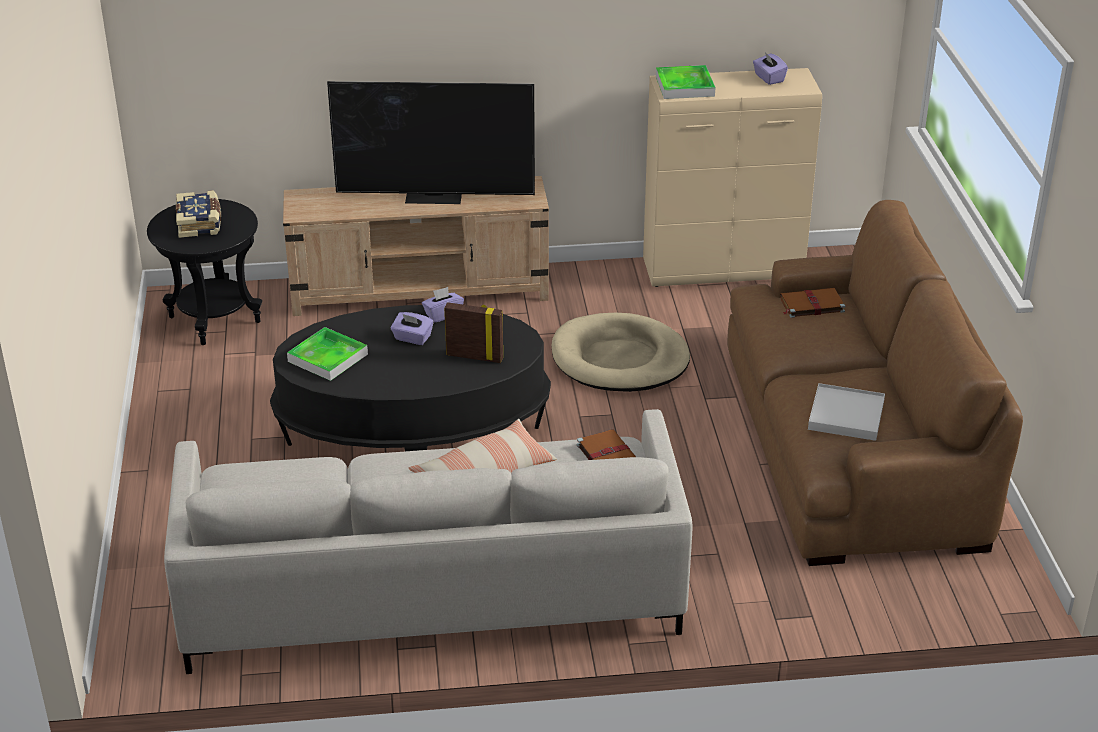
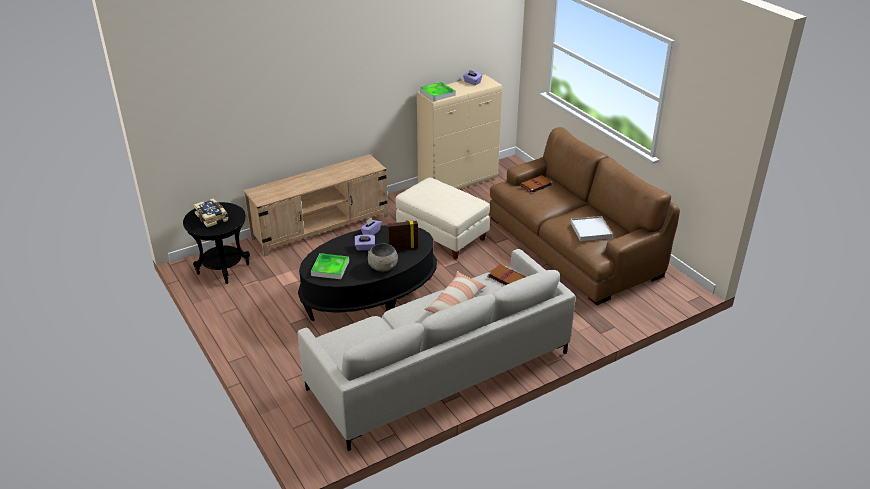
camera: 25 degrees left, 0 degrees up
television [327,81,535,204] -> none
beige dog bed [551,313,690,392] -> beige ottoman [395,178,490,259]
none -> grey bowl [368,243,398,272]

